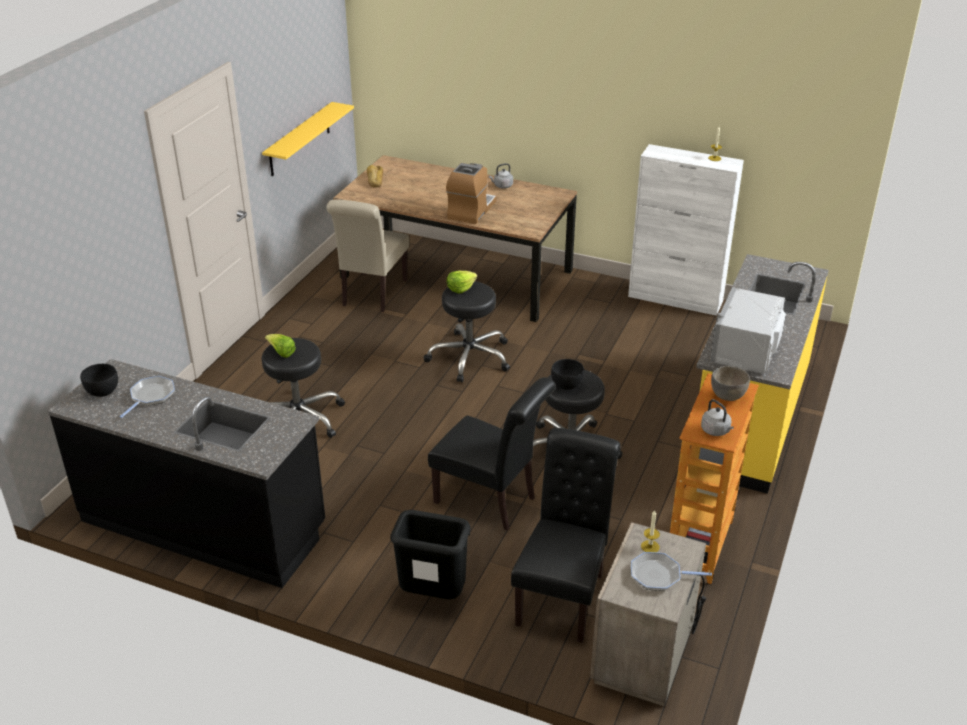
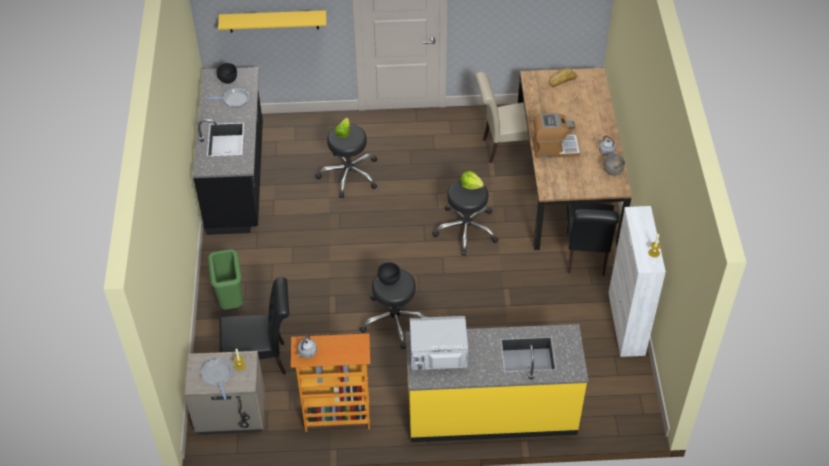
camera: 65 degrees right, 15 degrees up
yellow shelf [262,102,354,176] -> yellow shelf moved to [218,10,326,32]
black trash can [390,510,471,600] -> green trash can [208,249,243,310]
black chair [428,377,556,531] -> black chair moved to [567,203,619,276]
grey bowl [711,366,750,401] -> grey bowl moved to [603,154,625,176]

